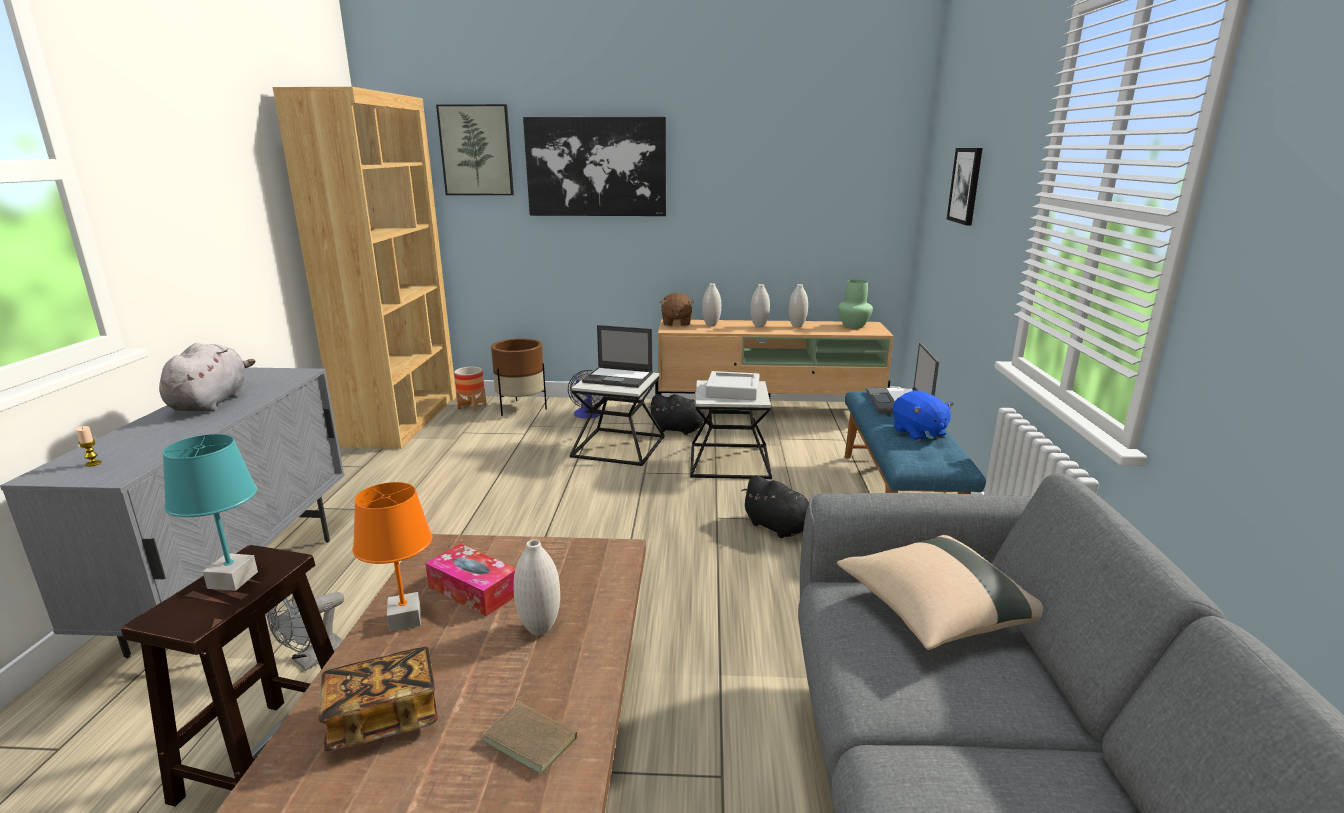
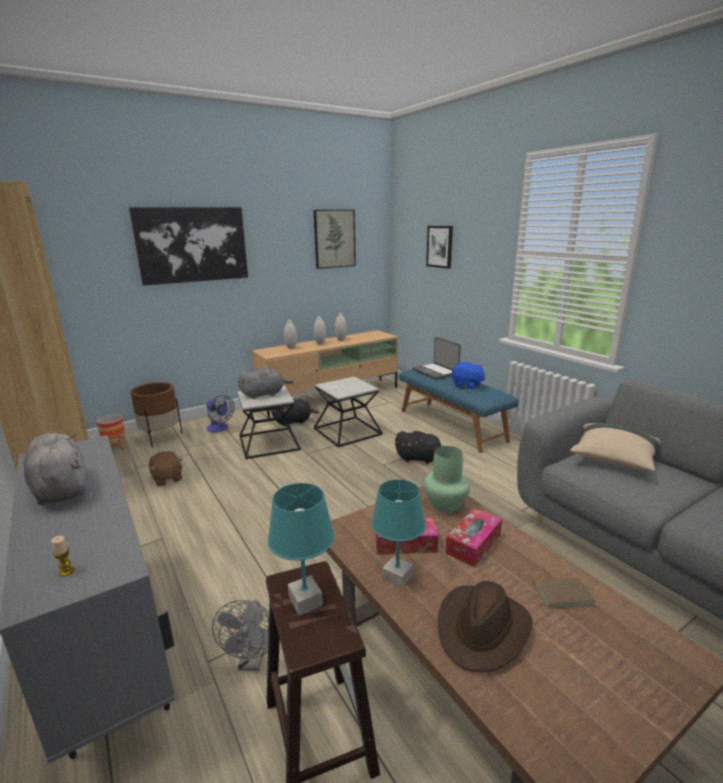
camera: 35 degrees left, 0 degrees up
book [318,647,438,751] -> brown hat [438,581,533,673]
orange table lamp [353,482,432,632] -> turquoise table lamp [371,479,426,588]
picture [436,104,514,195] -> picture moved to [314,210,356,269]
white vase [513,540,560,635] -> tissue box [445,508,502,567]
laptop [582,325,653,388] -> grey plush toy [238,367,294,399]
brown plush toy [660,293,694,326] -> brown plush toy moved to [149,451,183,486]
grey tray [705,371,759,400] -> none
green vase [838,280,873,329] -> green vase moved to [424,446,470,513]

